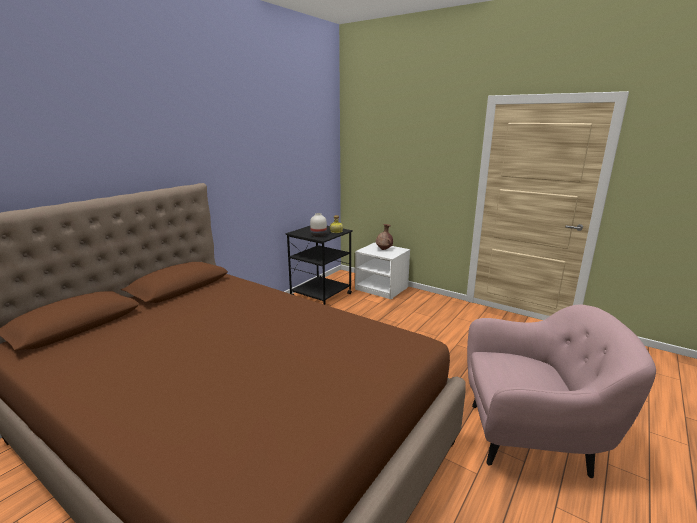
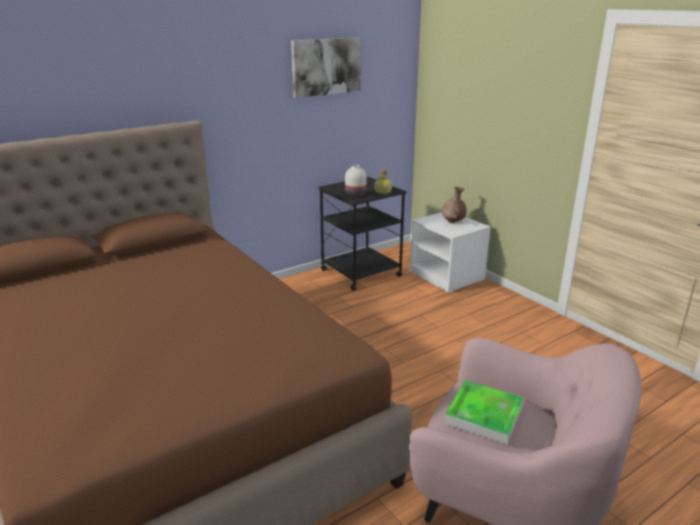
camera: 20 degrees right, 5 degrees up
none -> picture [291,37,361,98]
none -> tray [445,380,524,444]

